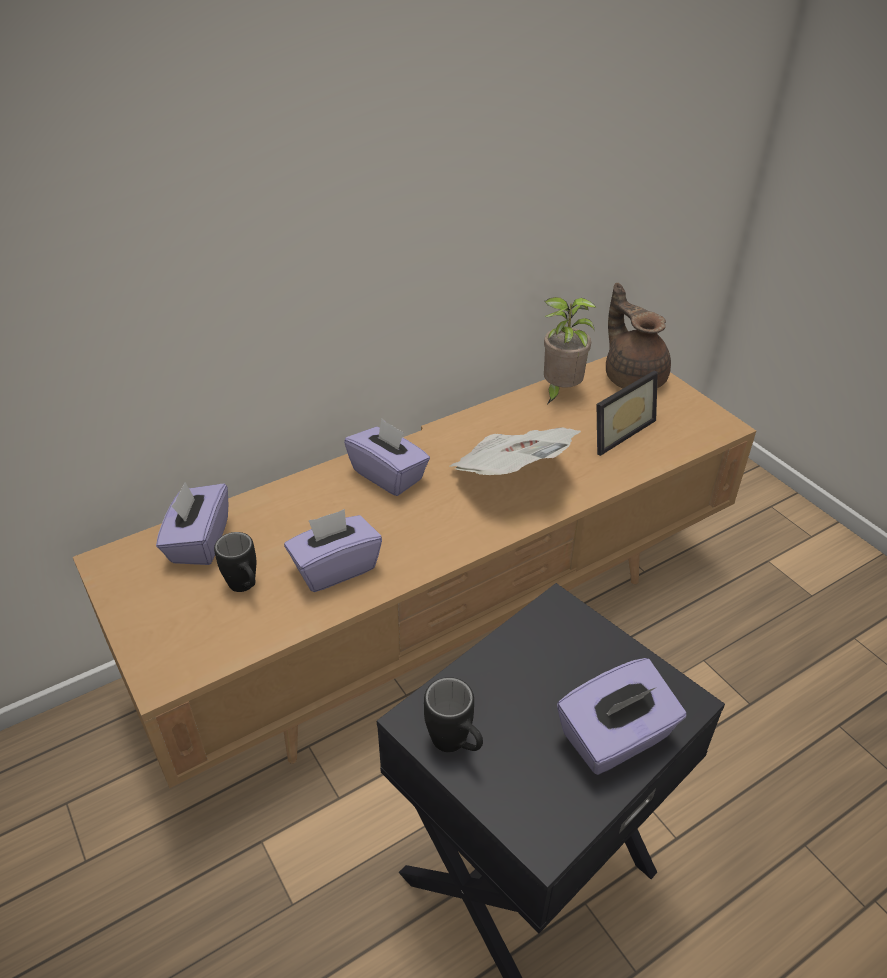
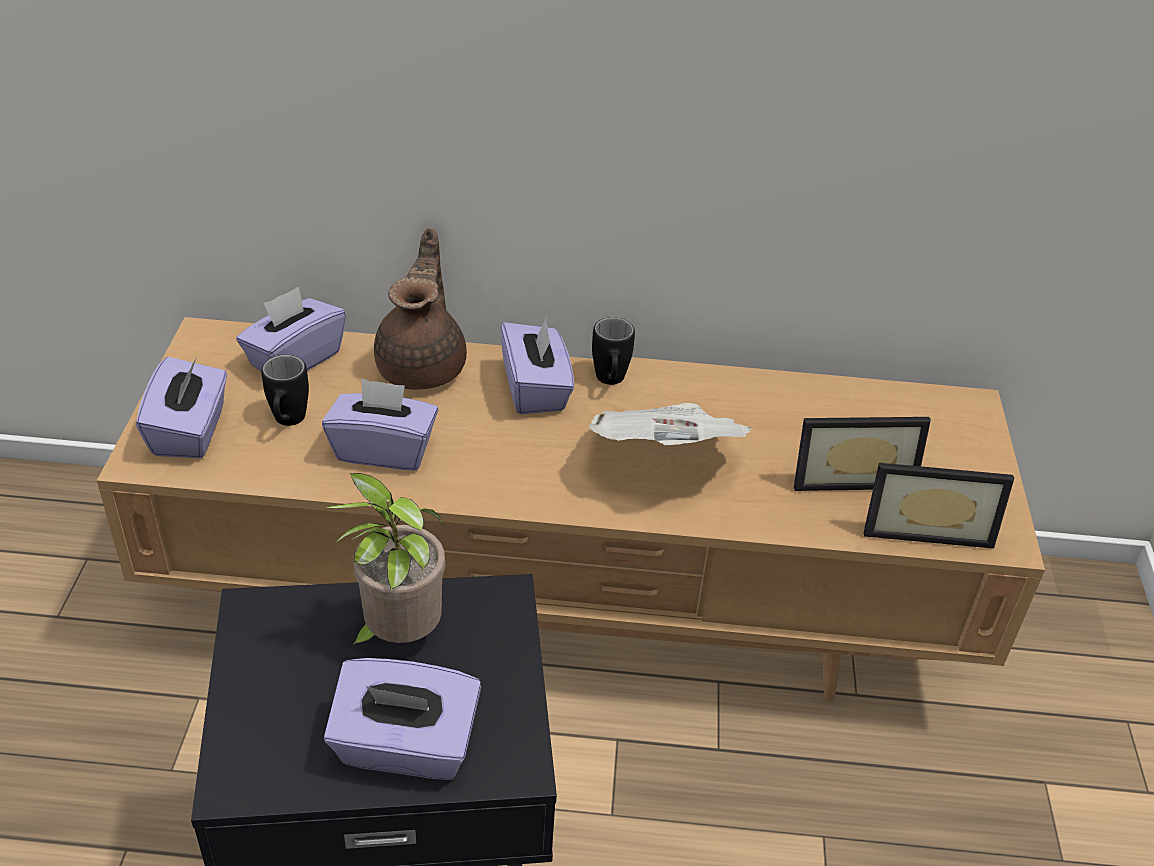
camera: 35 degrees right, 0 degrees up
black mug [424,677,483,752] -> black mug moved to [592,317,635,385]
potted plant [544,297,596,405] -> potted plant moved to [324,473,445,647]
brown teapot [606,283,671,388] -> brown teapot moved to [374,228,467,390]
none -> purple tissue box [136,357,227,458]
none -> picture frame [864,463,1014,549]

